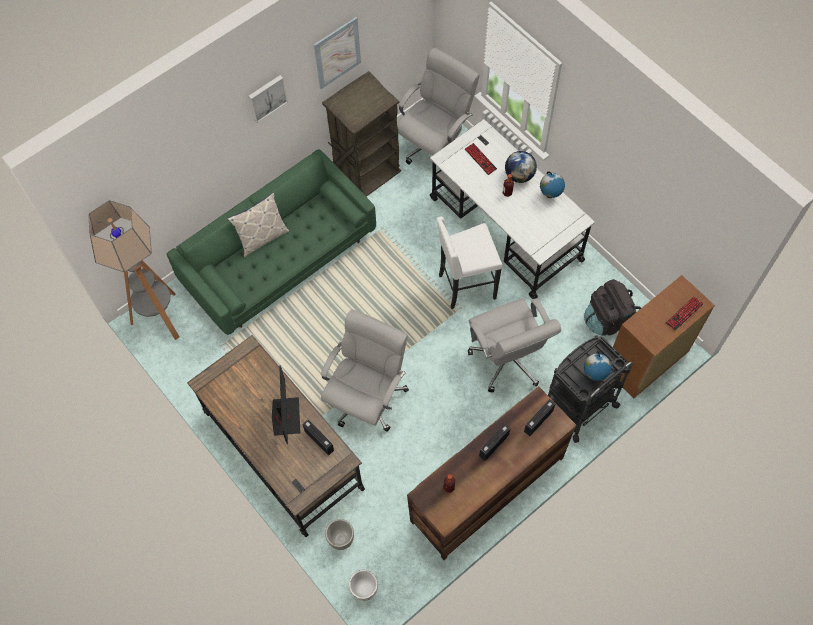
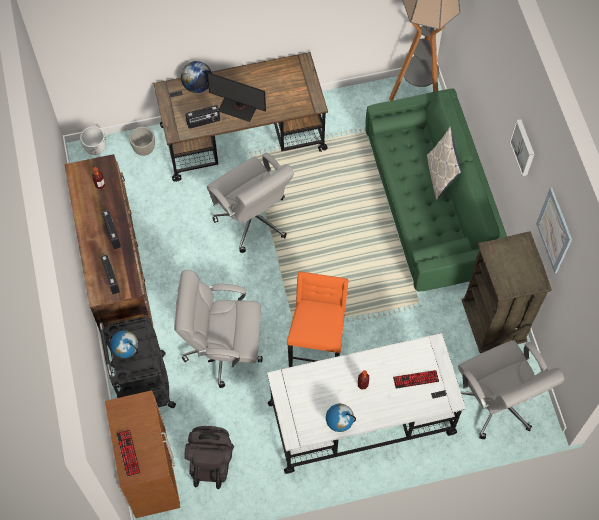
camera: 115 degrees right, 0 degrees up
white stool [436,217,502,309] -> orange stool [287,271,348,367]
globe [505,151,537,183] -> globe moved to [181,61,212,93]

